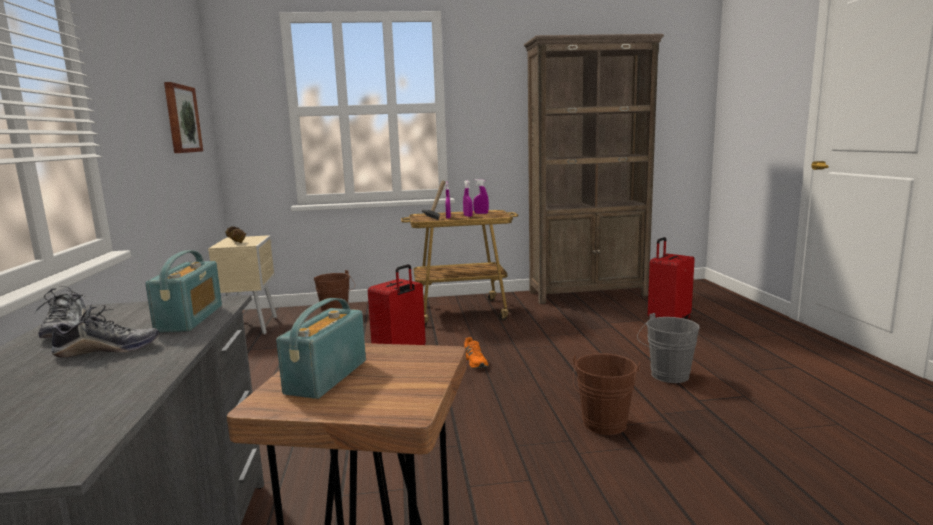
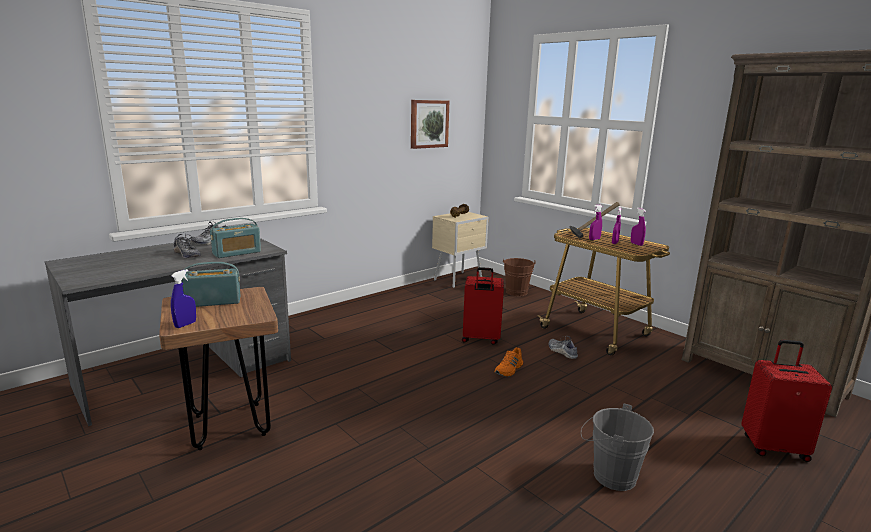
camera: 55 degrees right, 5 degrees up
brown bucket [573,353,640,435] -> none
none -> blue spray bottle [171,269,196,328]
none -> shoe [549,336,578,359]

